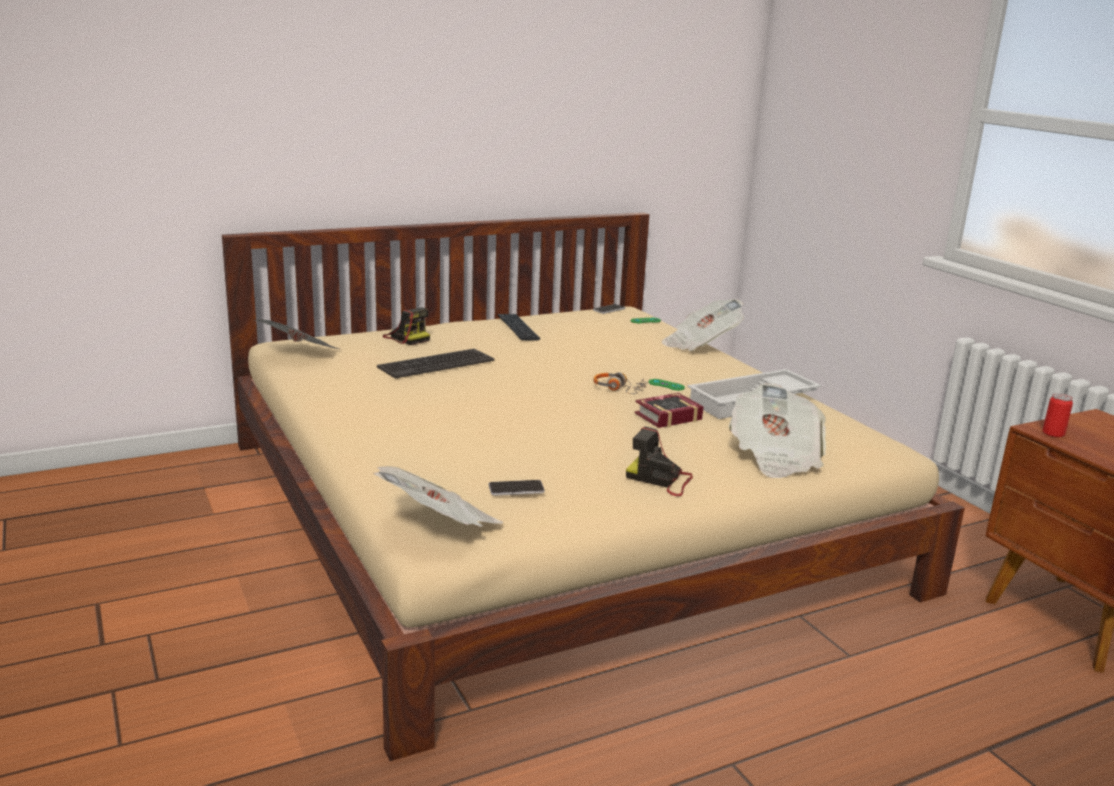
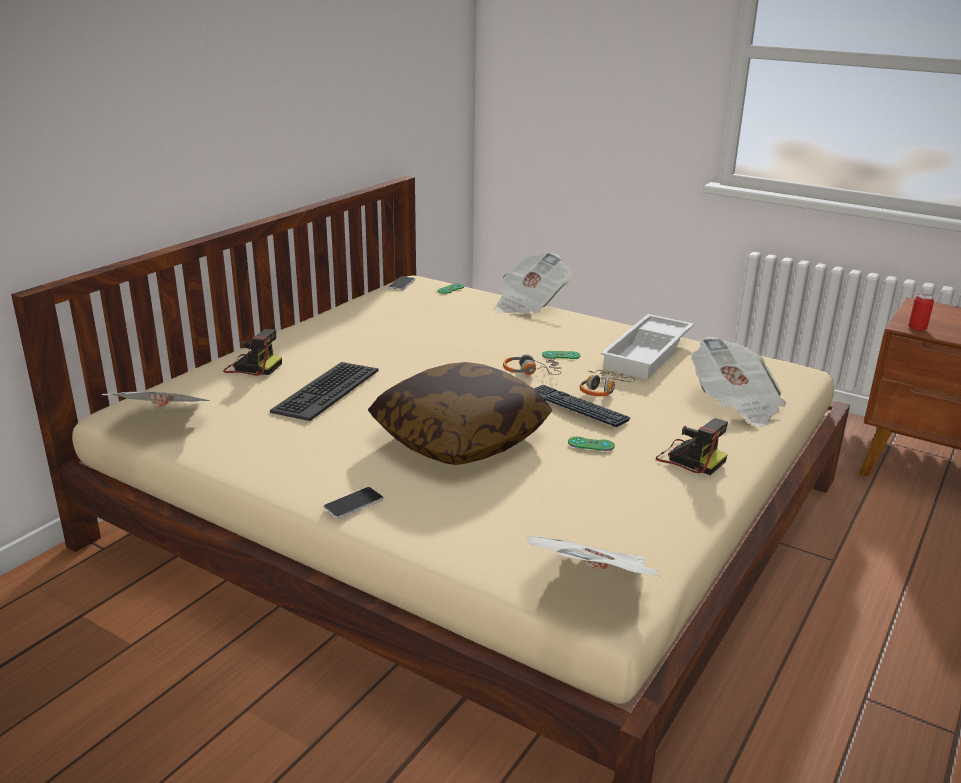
camera: 30 degrees left, 5 degrees up
phone [488,480,545,496] -> phone moved to [324,487,383,519]
keyboard [497,314,541,341] -> keyboard moved to [534,385,631,427]
camera [626,426,693,496] -> camera turned 135 degrees counterclockwise [656,418,728,475]
book [635,393,704,428] -> headphones [580,370,635,396]
none -> pillow [368,362,552,465]
none -> green game controller [568,437,615,451]

